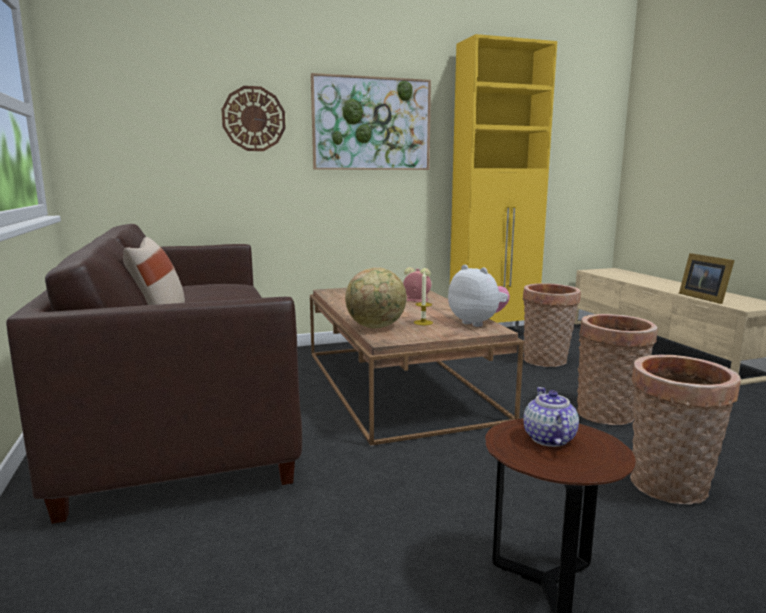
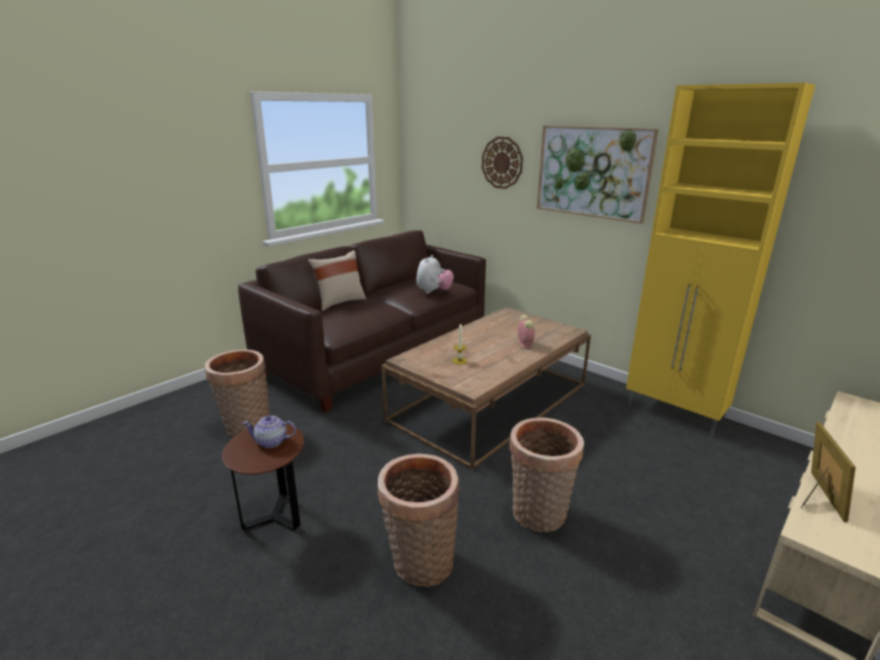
camera: 60 degrees right, 10 degrees up
globe [345,267,406,328] -> none
plush toy [448,265,510,327] -> plush toy moved to [416,255,454,294]
basket [523,283,581,367] -> basket moved to [204,349,270,437]
teapot [523,387,579,447] -> teapot turned 150 degrees counterclockwise [243,415,296,448]
picture frame [679,253,735,304] -> picture frame turned 150 degrees clockwise [801,422,856,522]

